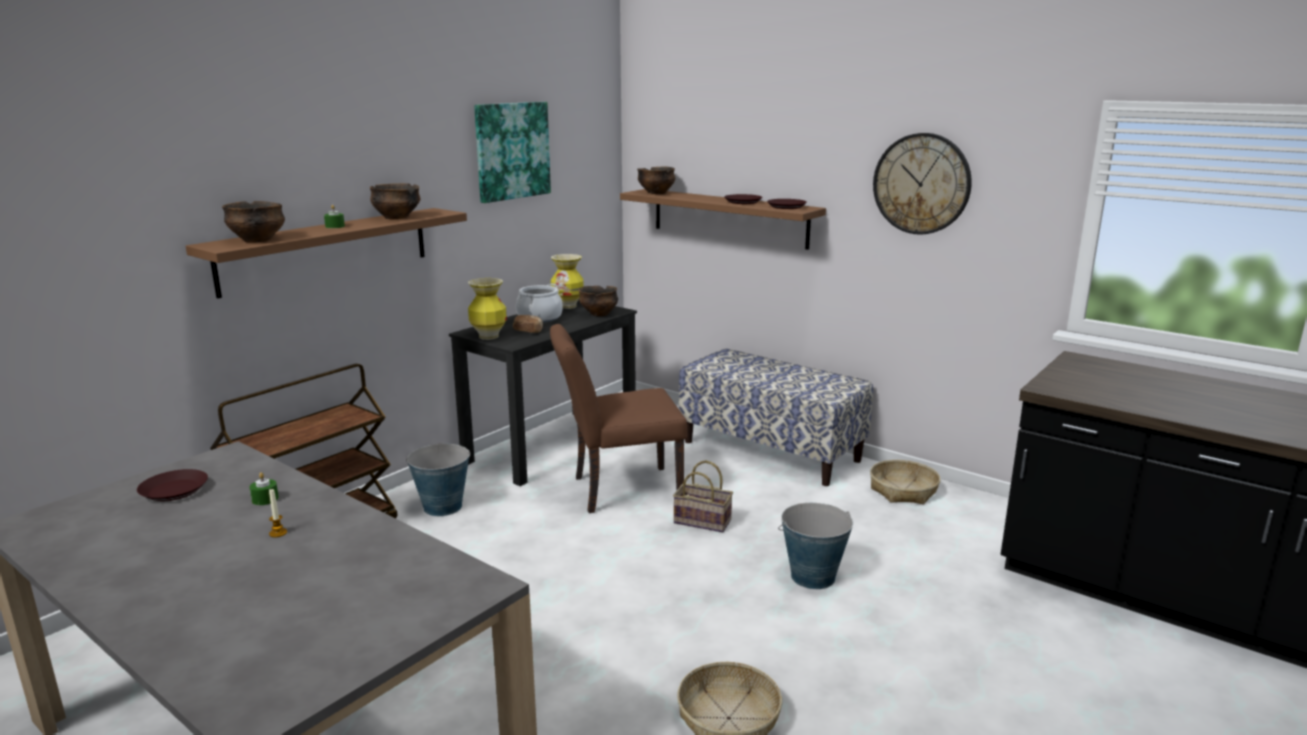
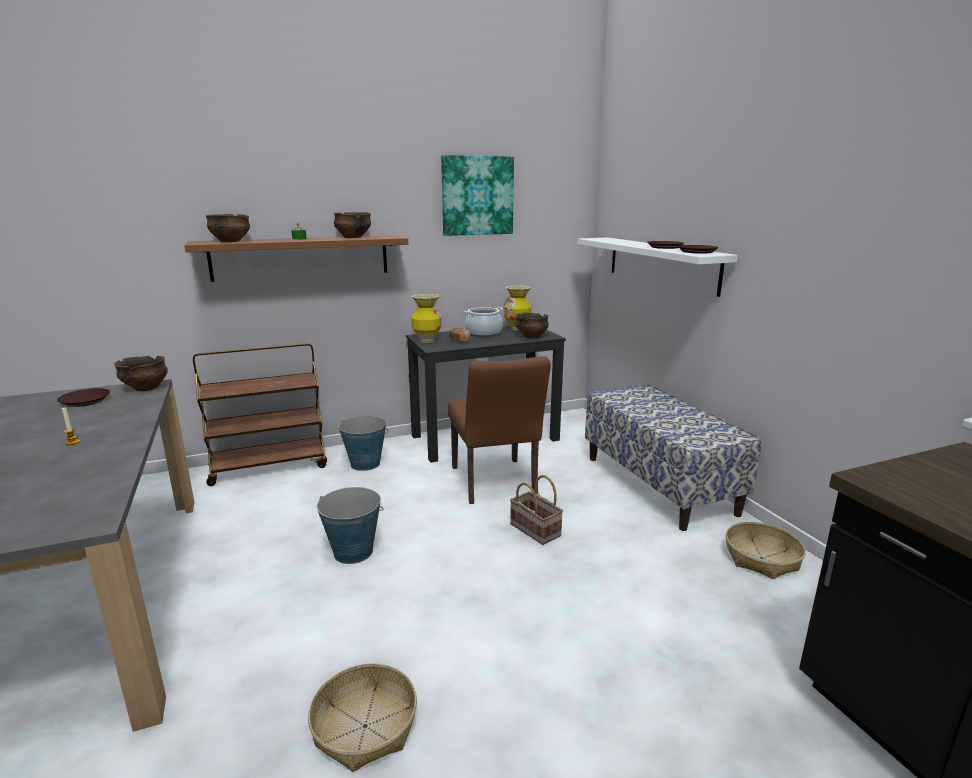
camera: 30 degrees right, 0 degrees up
green candle [249,472,279,505] -> none
brown chair [550,324,687,513] -> brown chair turned 120 degrees counterclockwise [448,356,551,504]
brown shelf [620,189,826,250] -> white shelf [577,237,738,297]
bowl [637,167,675,194] -> bowl moved to [114,356,168,391]
bucket [778,503,853,589] -> bucket moved to [317,487,383,564]
wall clock [873,133,972,235] -> none

